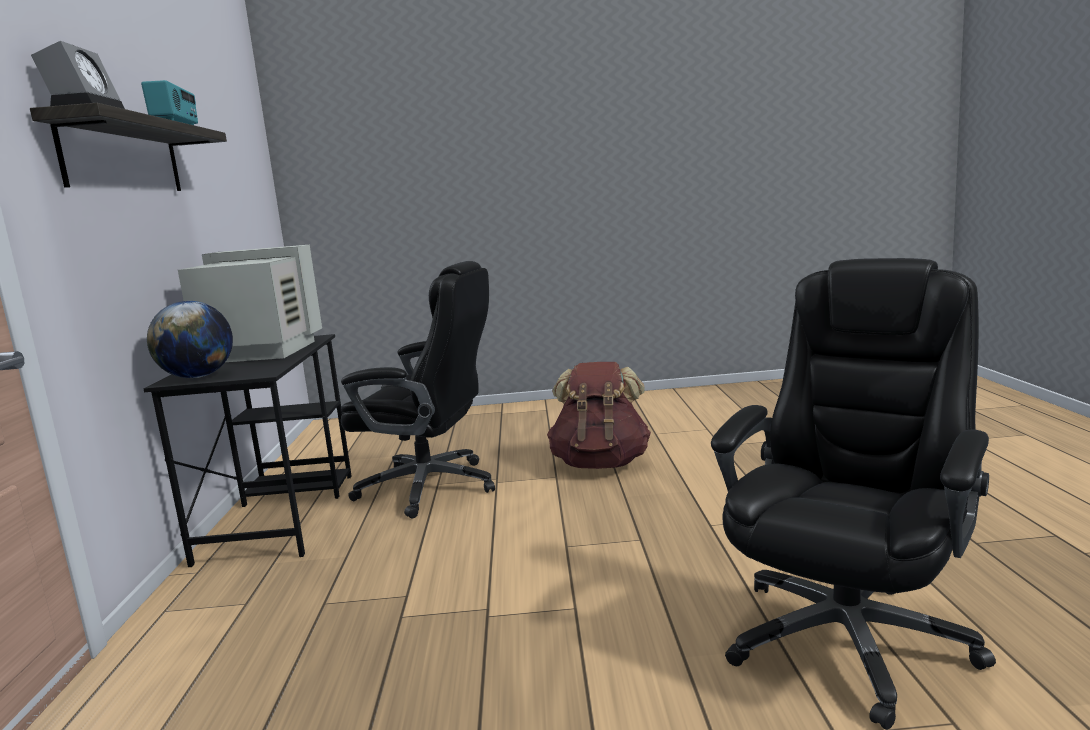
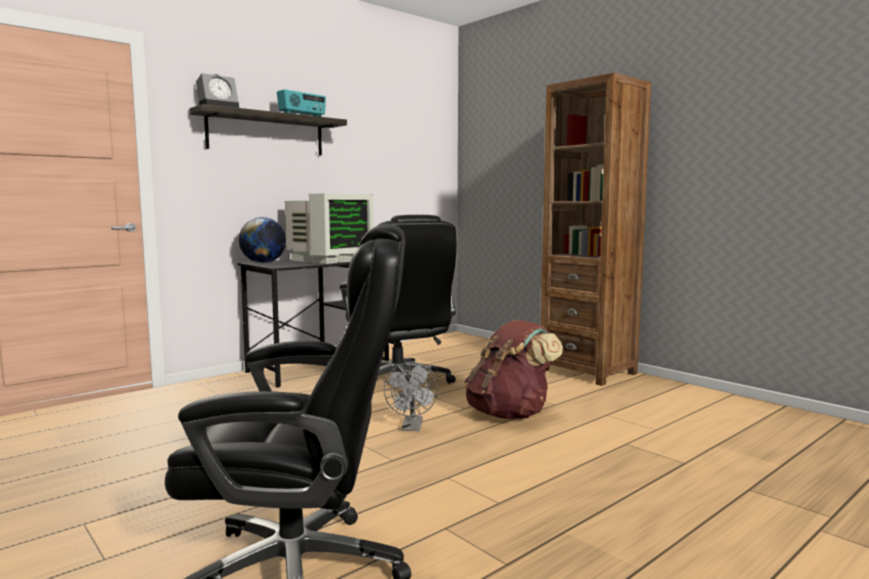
camera: 50 degrees right, 5 degrees down
monitor [178,245,322,362] -> monitor turned 75 degrees clockwise [285,194,374,264]
none -> grey fan [384,362,438,431]
none -> brown bookcase [541,73,651,386]

